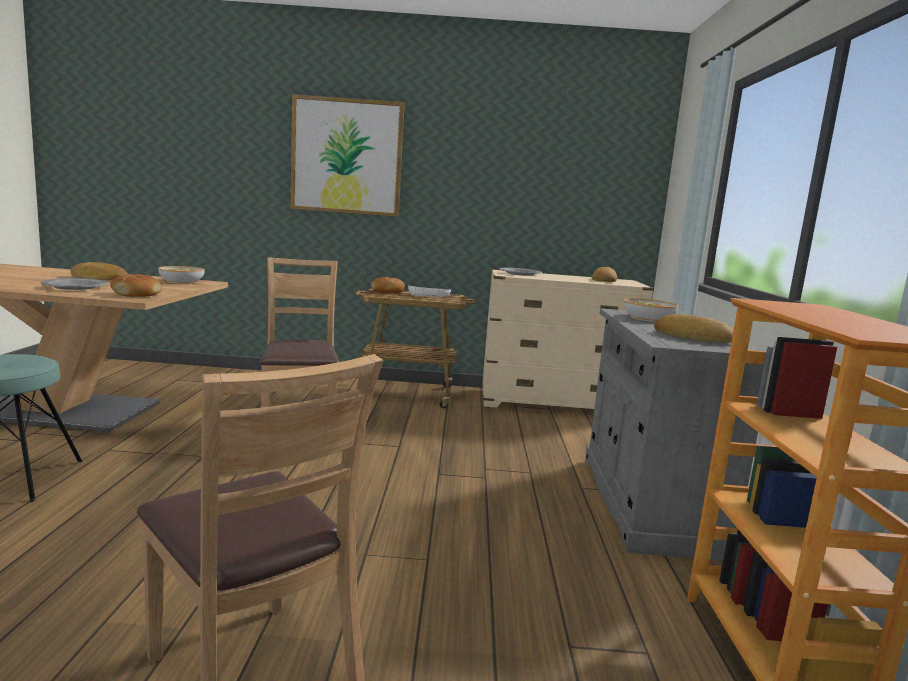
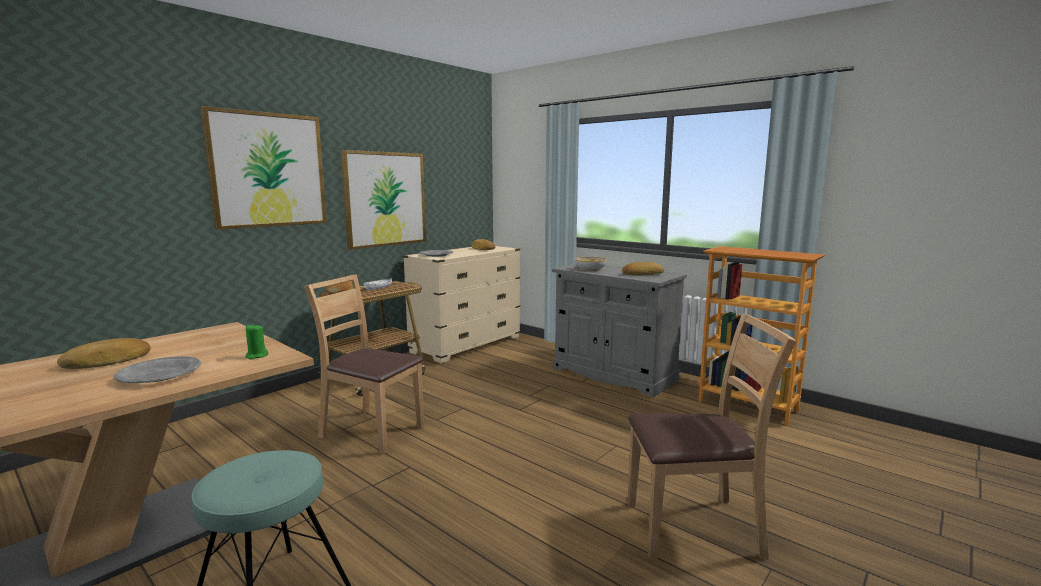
camera: 50 degrees left, 0 degrees up
bread [110,274,162,297] -> green candle [245,324,268,360]
bowl [158,266,205,284] -> none
none -> picture [341,150,426,250]

